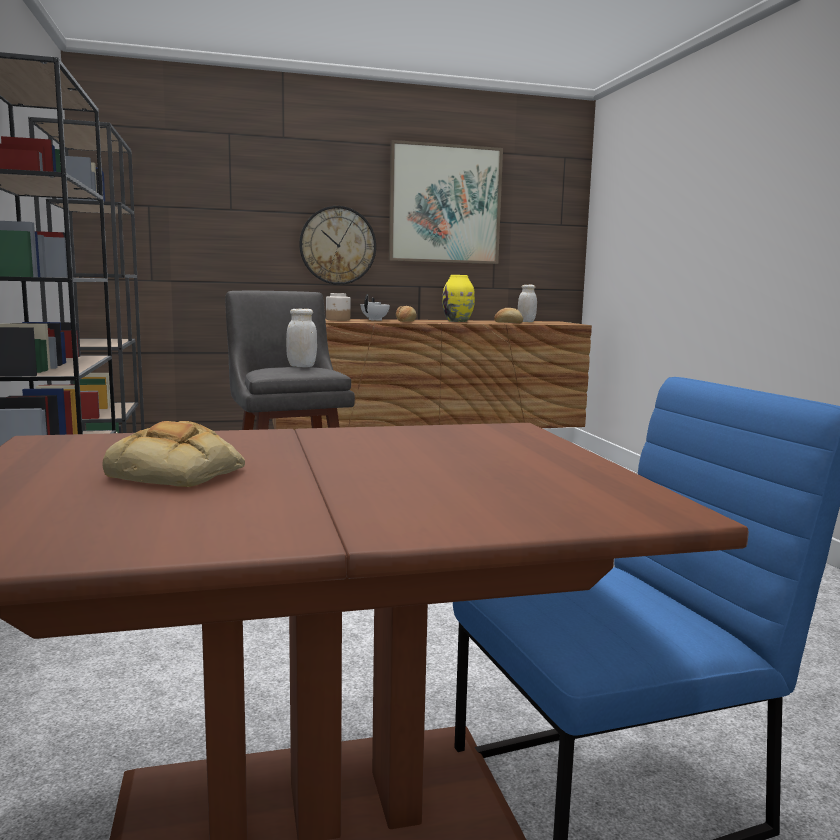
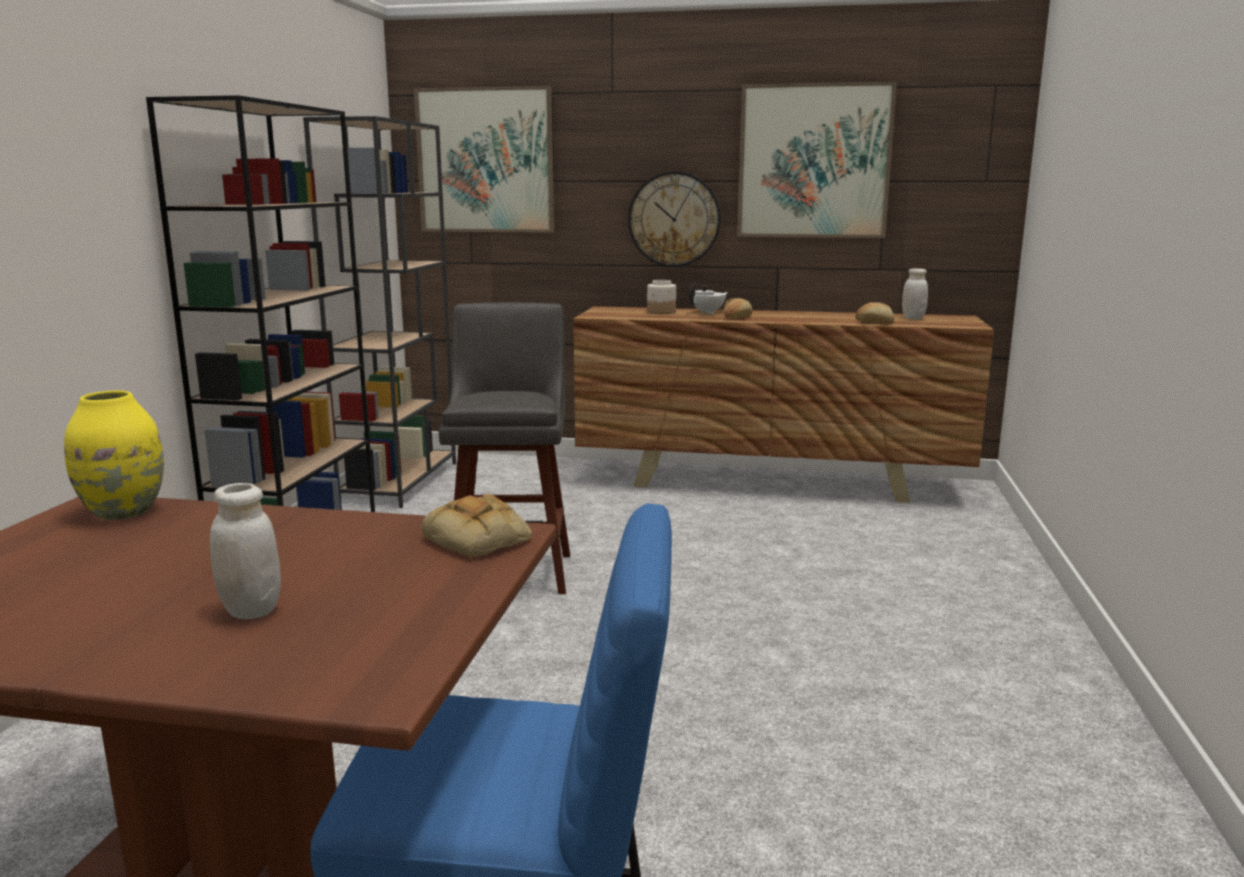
camera: 25 degrees right, 5 degrees up
bread [102,421,245,487] -> bread moved to [421,494,532,558]
white jar [286,309,317,367] -> white jar moved to [210,483,281,619]
yellow vase [442,275,475,322] -> yellow vase moved to [64,390,164,520]
none -> picture [414,86,554,233]

